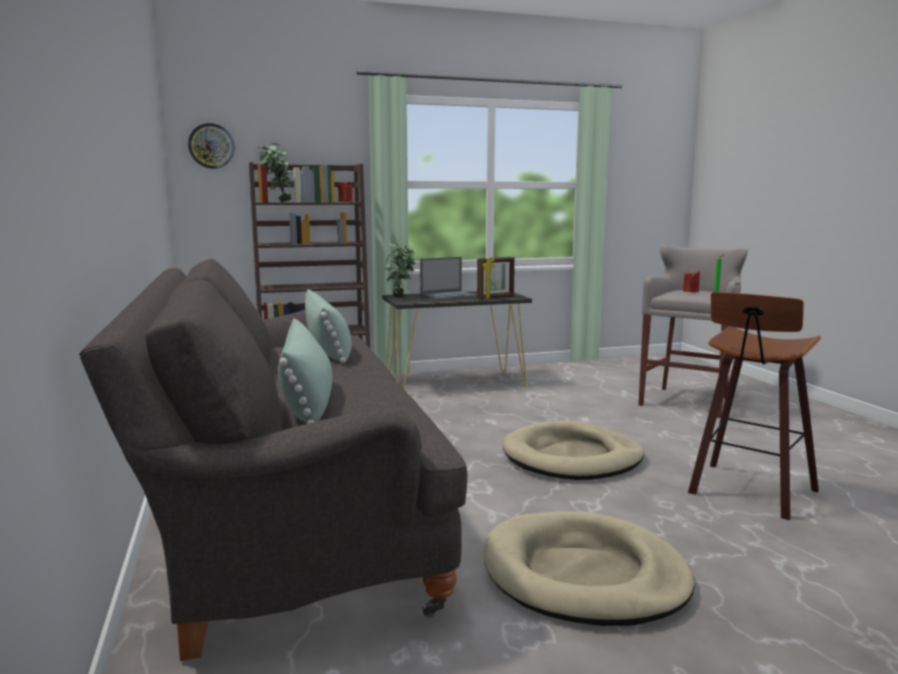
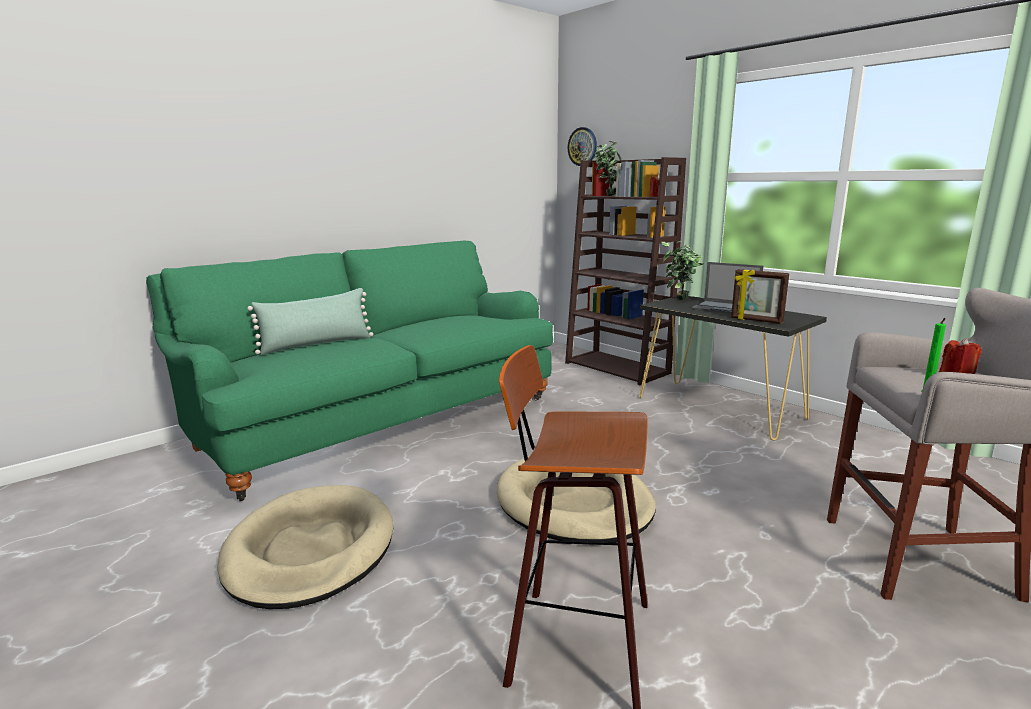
camera: 65 degrees right, 5 degrees up
grey sofa [79,259,467,661] -> green sofa [146,241,553,501]
green pillow [305,289,352,363] -> none

